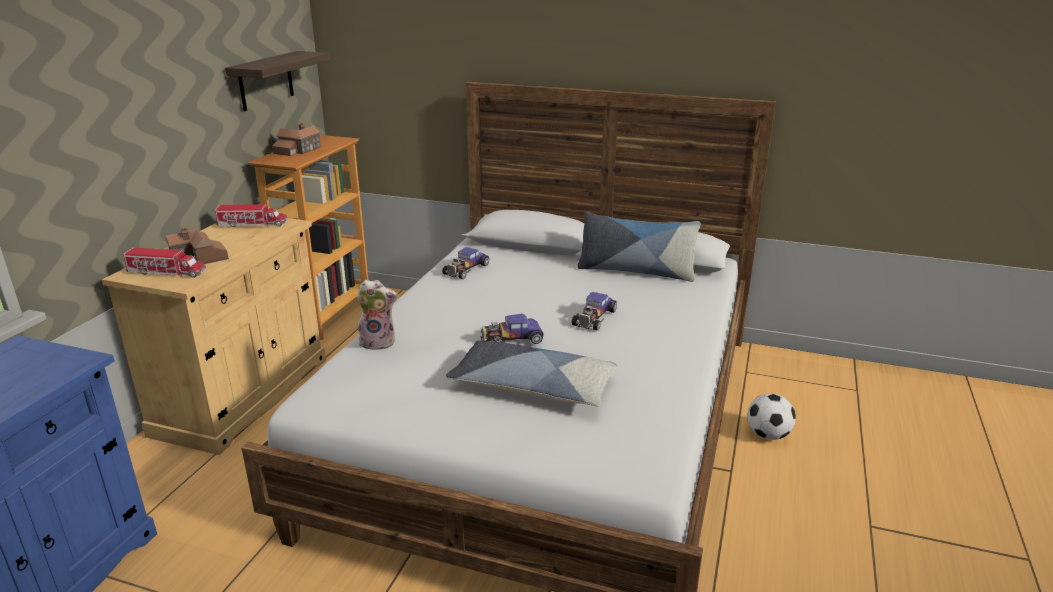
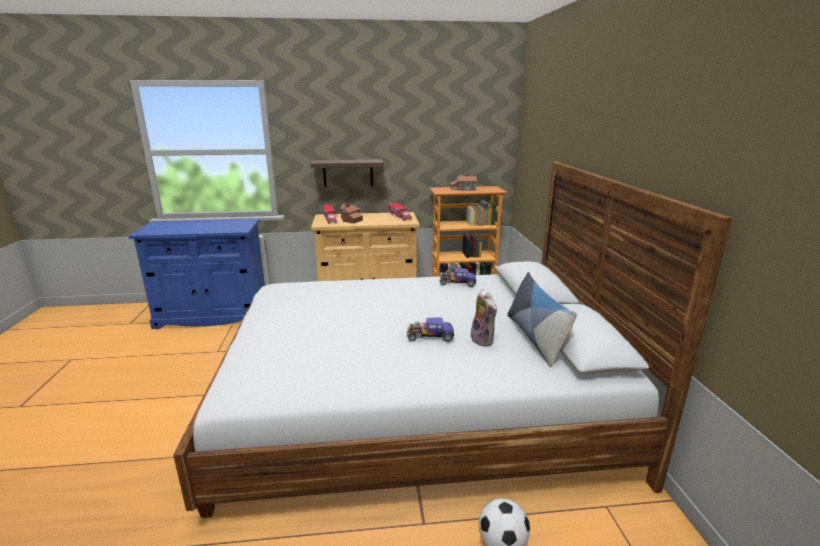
camera: 65 degrees right, 5 degrees down
shelf [225,51,330,111] -> shelf moved to [310,159,384,187]
plush toy [357,280,398,350] -> plush toy moved to [471,289,497,346]
pillow [446,340,617,406] -> none
toy car [481,314,543,344] -> none

